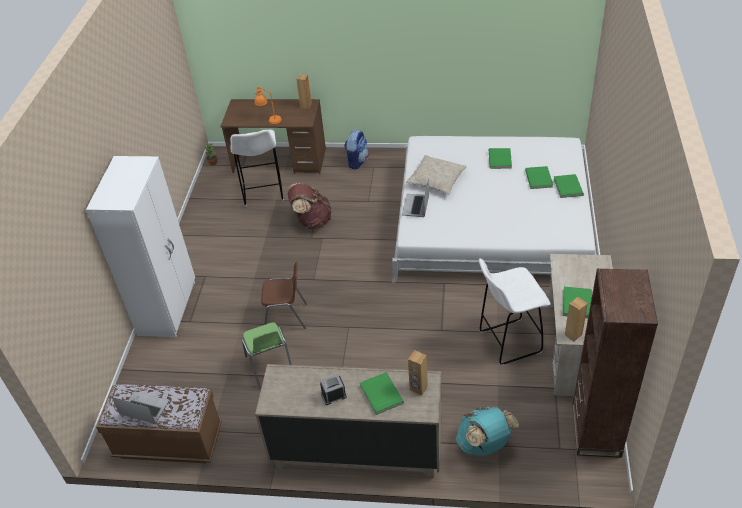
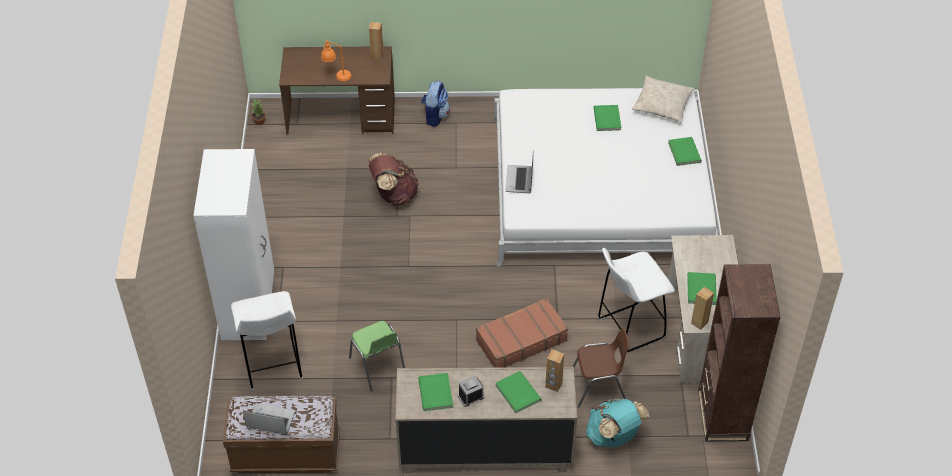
camera: 10 degrees left, 5 degrees up
white stool [230,130,284,207] -> white stool moved to [231,291,303,390]
brown chair [261,262,307,329] -> brown chair moved to [573,328,630,407]
beige pillow [406,155,467,194] -> beige pillow moved to [632,76,694,123]
green book [525,166,553,189] -> green book moved to [418,373,453,411]
none -> brown suitcase [476,298,568,367]

